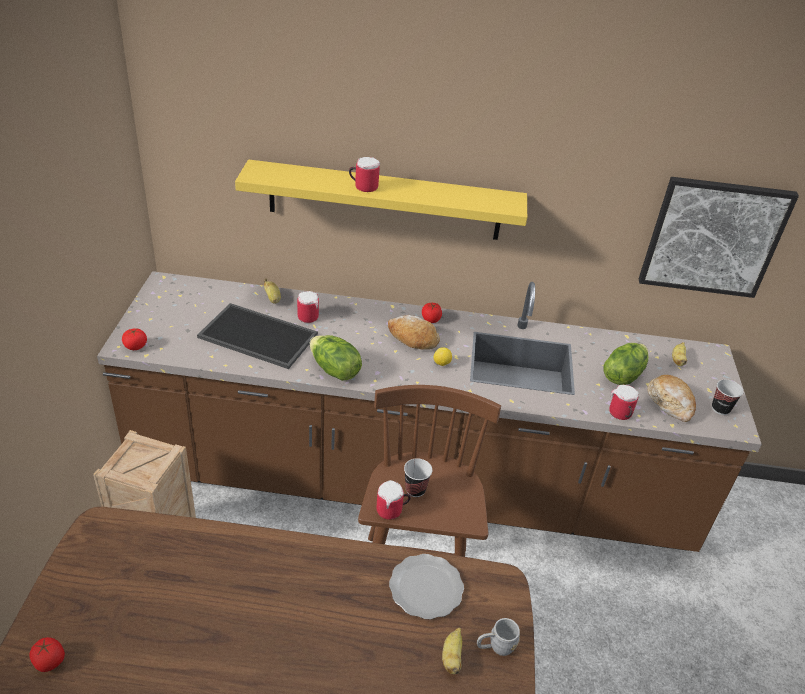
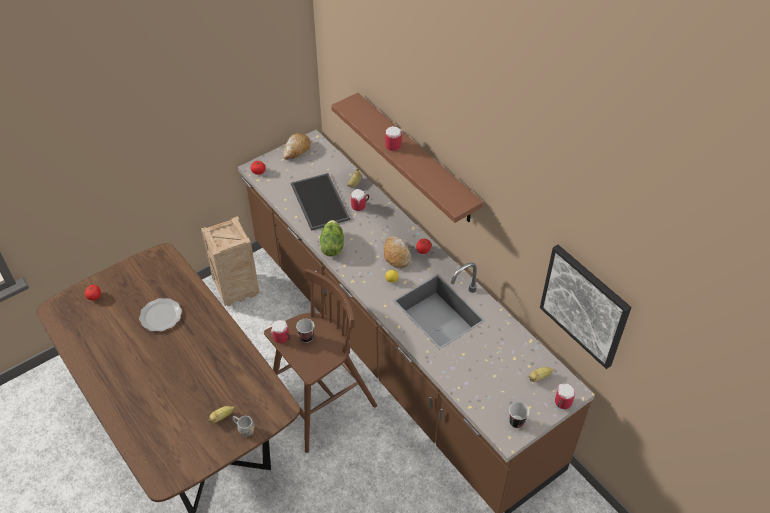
camera: 50 degrees right, 10 degrees up
yellow shelf [235,159,527,240] -> brown shelf [331,93,483,223]
plate [389,554,464,619] -> plate moved to [139,298,182,332]
lettuce [604,343,649,385] -> none
mug [609,385,639,420] -> mug moved to [555,384,575,409]
bread [647,375,696,422] -> bread moved to [283,133,311,160]

